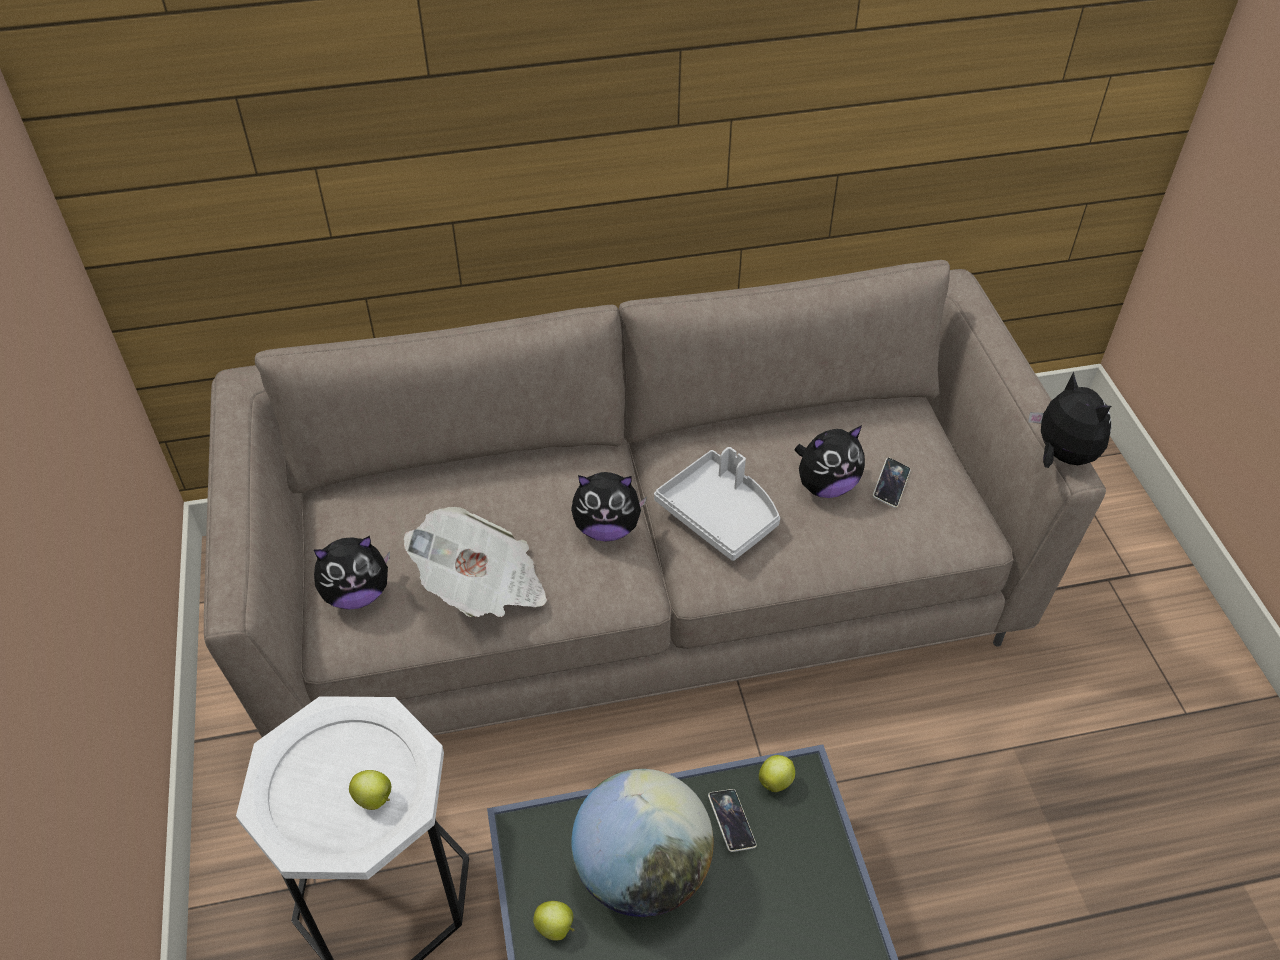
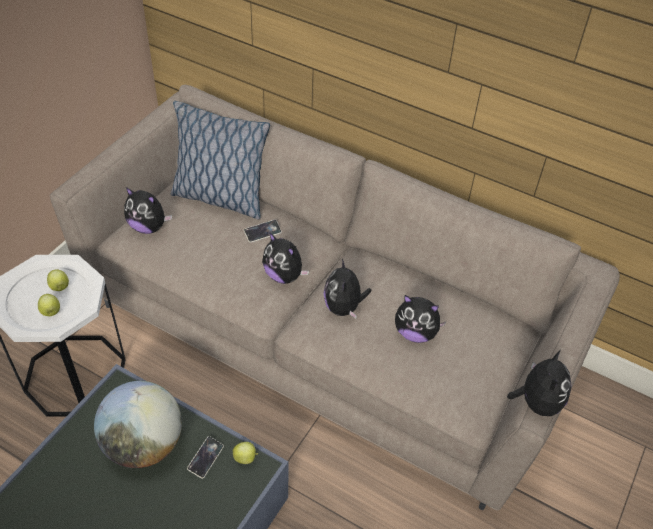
camera: 40 degrees right, 0 degrees up
newspaper [404,507,547,618] -> none
apple [533,901,575,941] -> apple moved to [47,269,69,291]
grey tray [654,447,780,561] -> plush toy [323,259,371,318]
phone [873,457,911,508] -> phone moved to [244,220,282,243]
none -> pillow [171,101,270,220]

